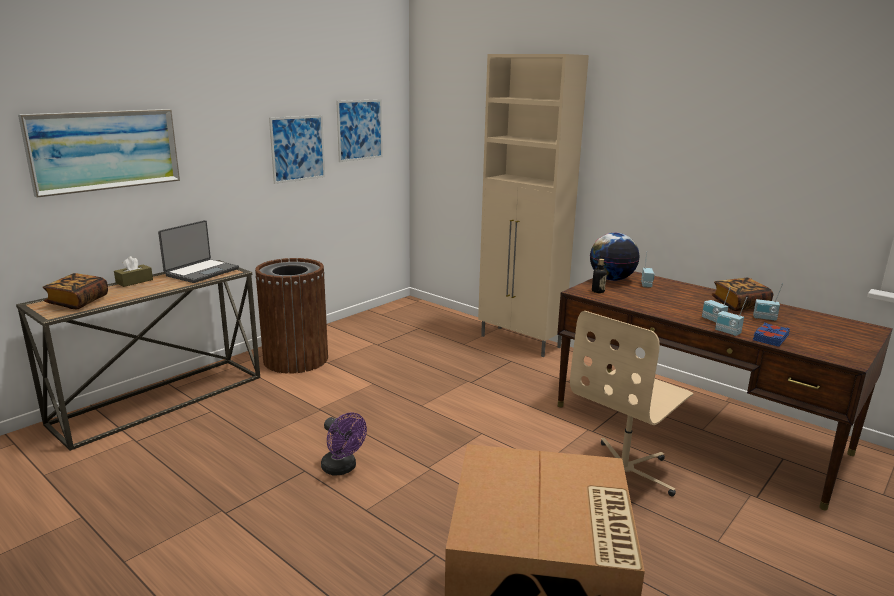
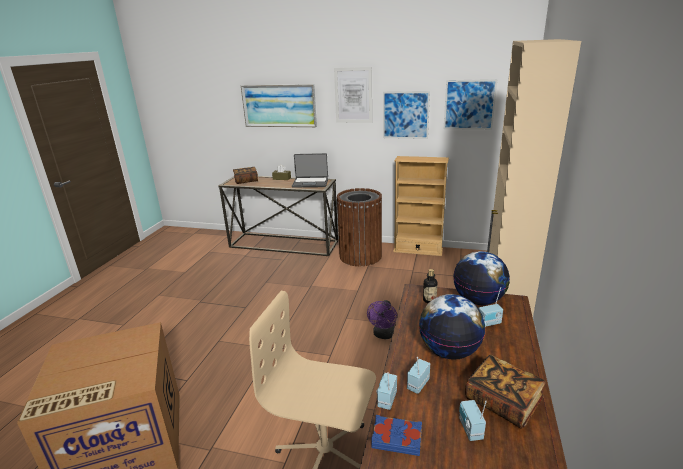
camera: 65 degrees right, 5 degrees up
purple fan [321,412,367,475] -> purple fan moved to [367,300,397,339]
none -> picture [334,67,372,123]
none -> beige bookcase [393,156,449,256]
none -> globe [419,294,485,360]

